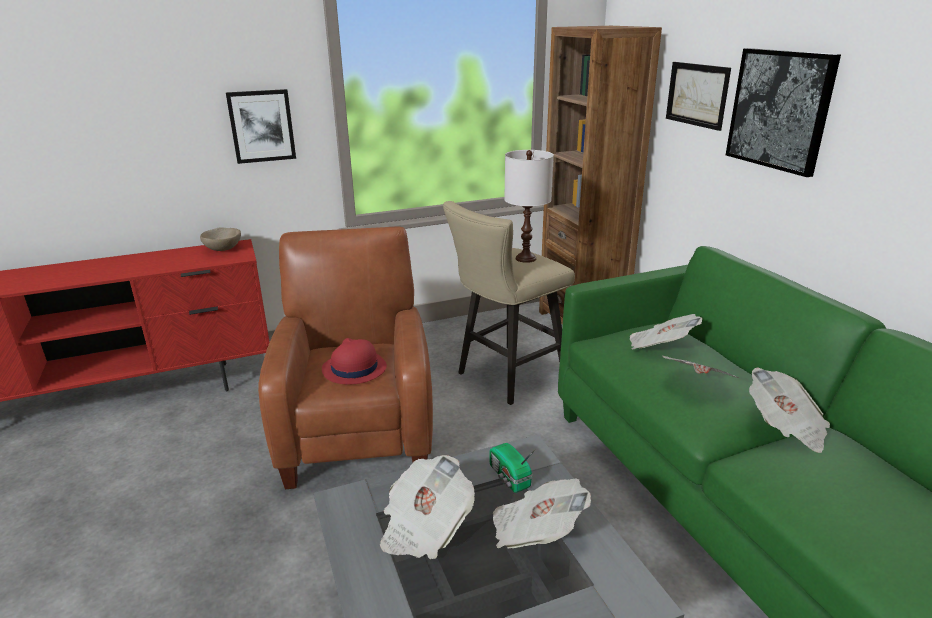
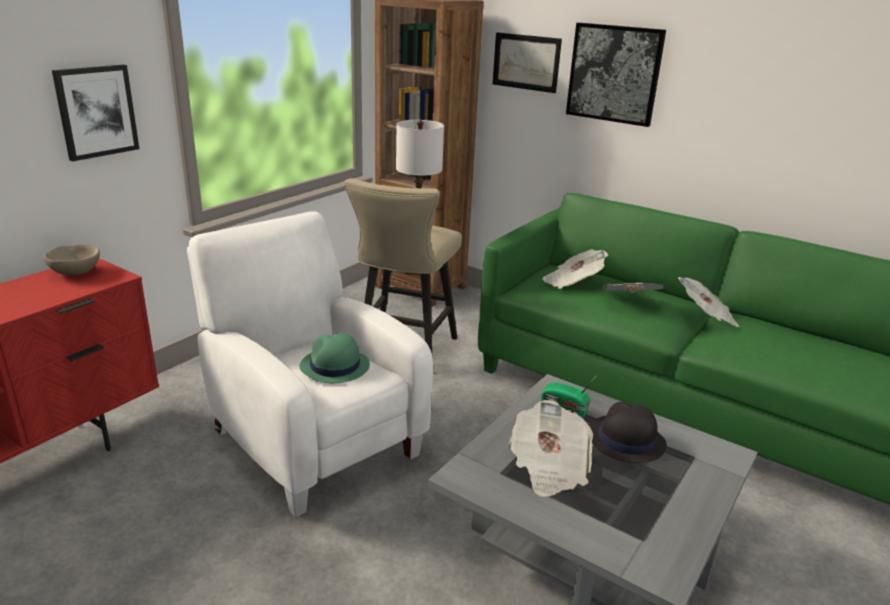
camera: 35 degrees left, 0 degrees up
brown armchair [258,226,433,489] -> white armchair [187,211,433,517]
red hat [322,338,387,385] -> green hat [300,333,370,383]
newspaper [493,478,591,548] -> black hat [589,402,667,463]

